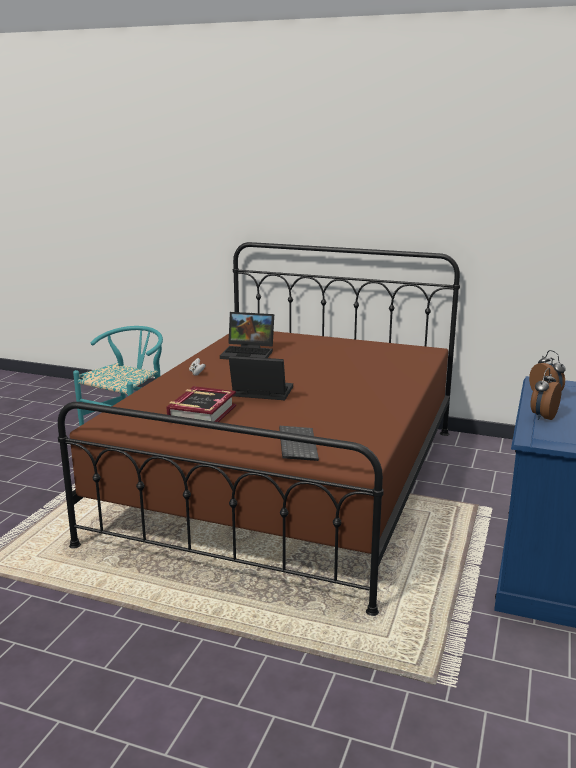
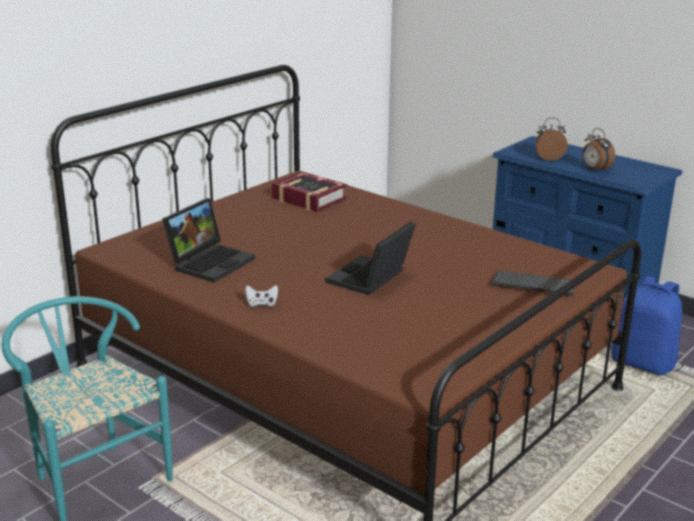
camera: 70 degrees left, 5 degrees up
book [167,386,236,422] -> book moved to [272,172,347,212]
none -> blue backpack [611,276,682,375]

